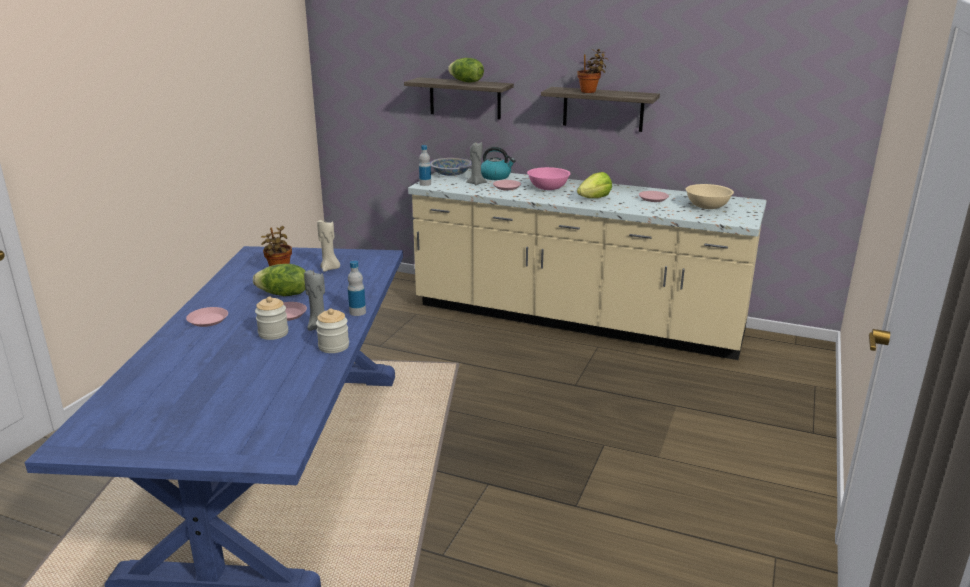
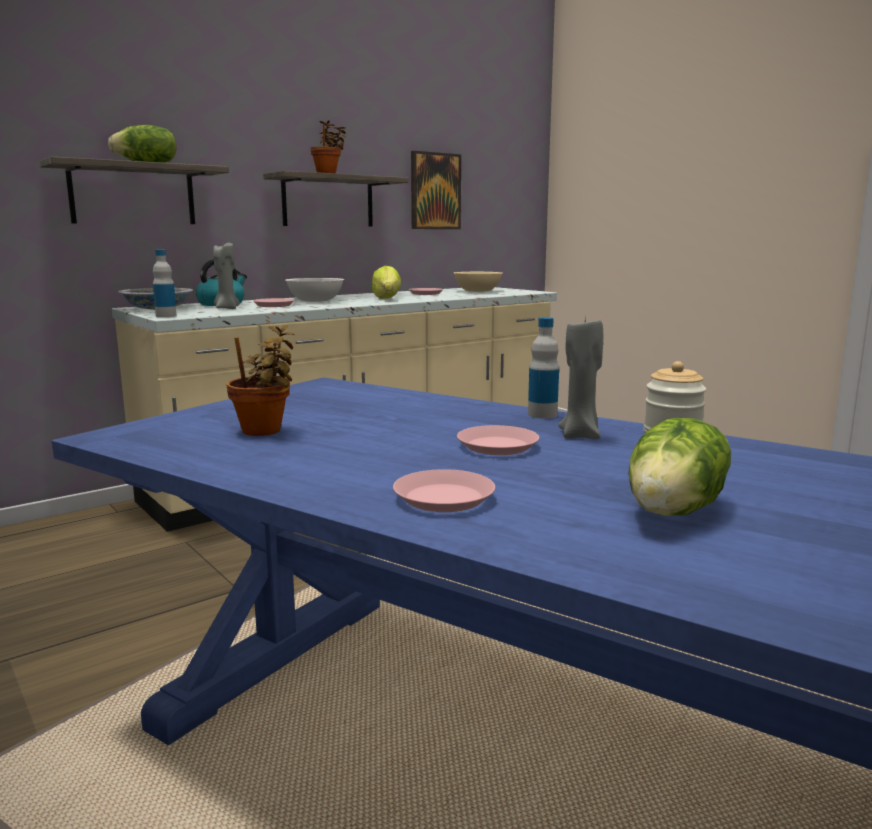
camera: 60 degrees left, 10 degrees down
lettuce [253,264,306,296] -> lettuce moved to [628,418,731,516]
jar [255,297,288,340] -> none
beige candle [317,220,340,272] -> none
pink bowl [527,167,571,190] -> white bowl [286,278,344,302]
none -> picture [411,151,461,229]

